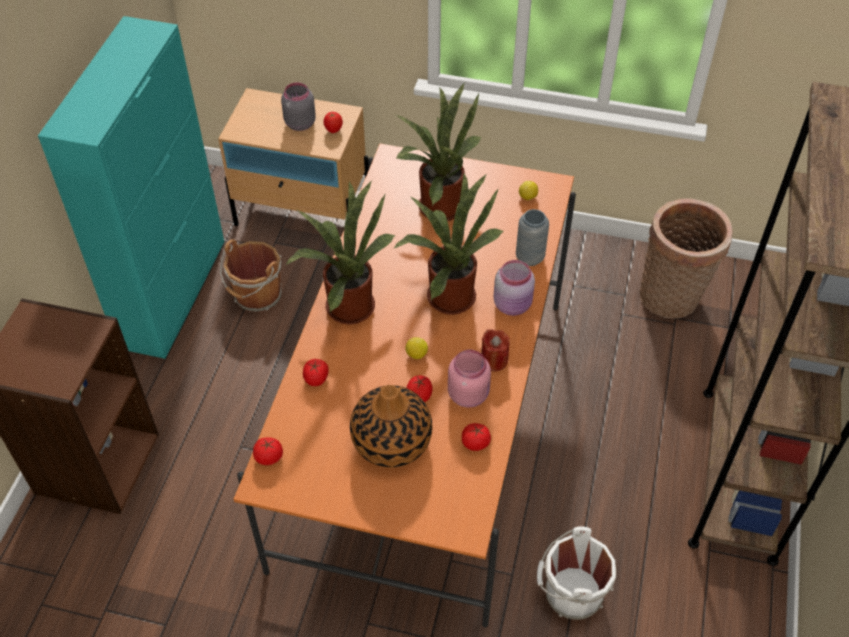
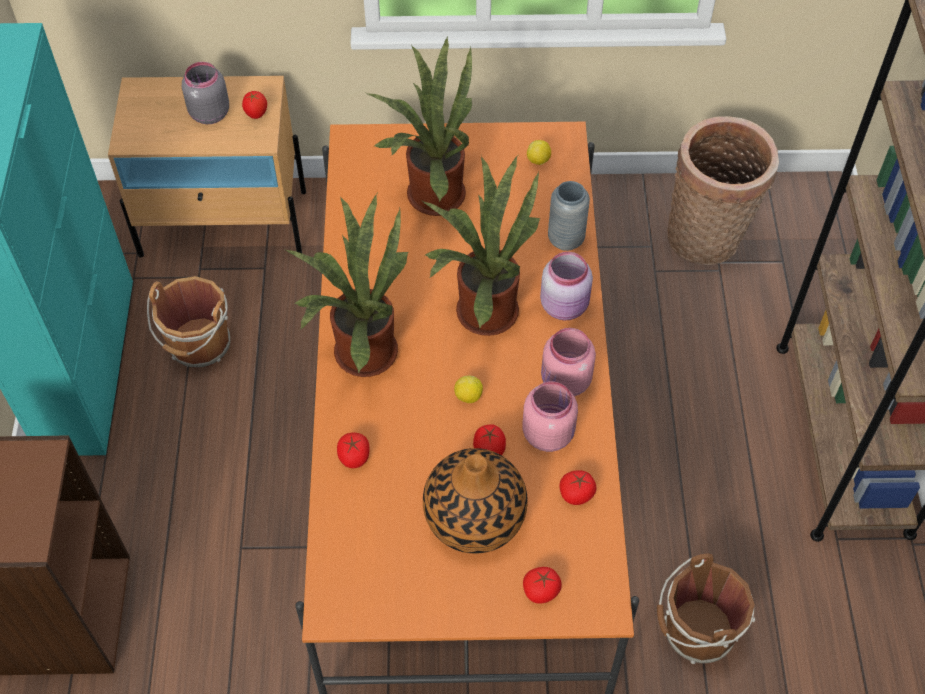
camera: 15 degrees left, 5 degrees up
tomato [253,437,283,465] -> tomato moved to [523,567,562,604]
red candle [481,330,510,372] -> pink jar [541,328,596,396]
white bucket [537,526,616,620] -> brown bucket [657,554,755,664]

